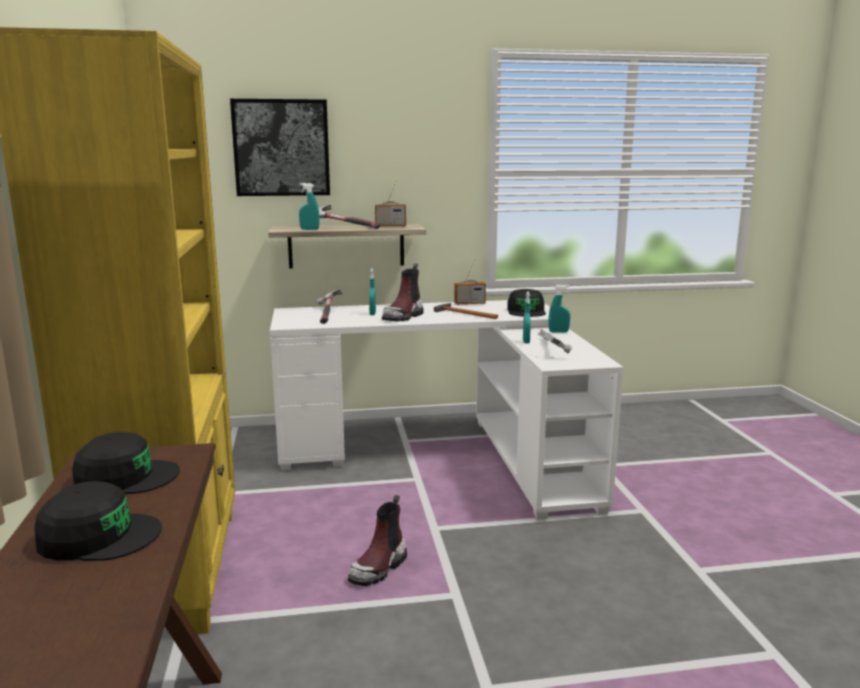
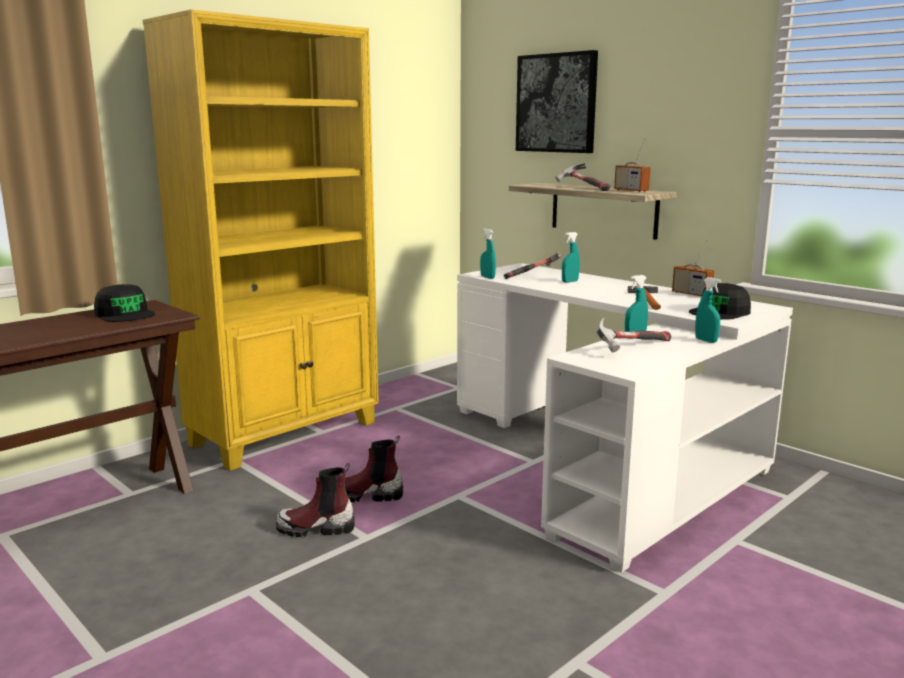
camera: 55 degrees right, 0 degrees up
black cap [35,481,162,561] -> none
turquoise spray bottle [299,183,319,230] -> turquoise spray bottle moved to [480,228,496,279]
boot [382,263,424,321] -> boot moved to [276,463,355,537]

